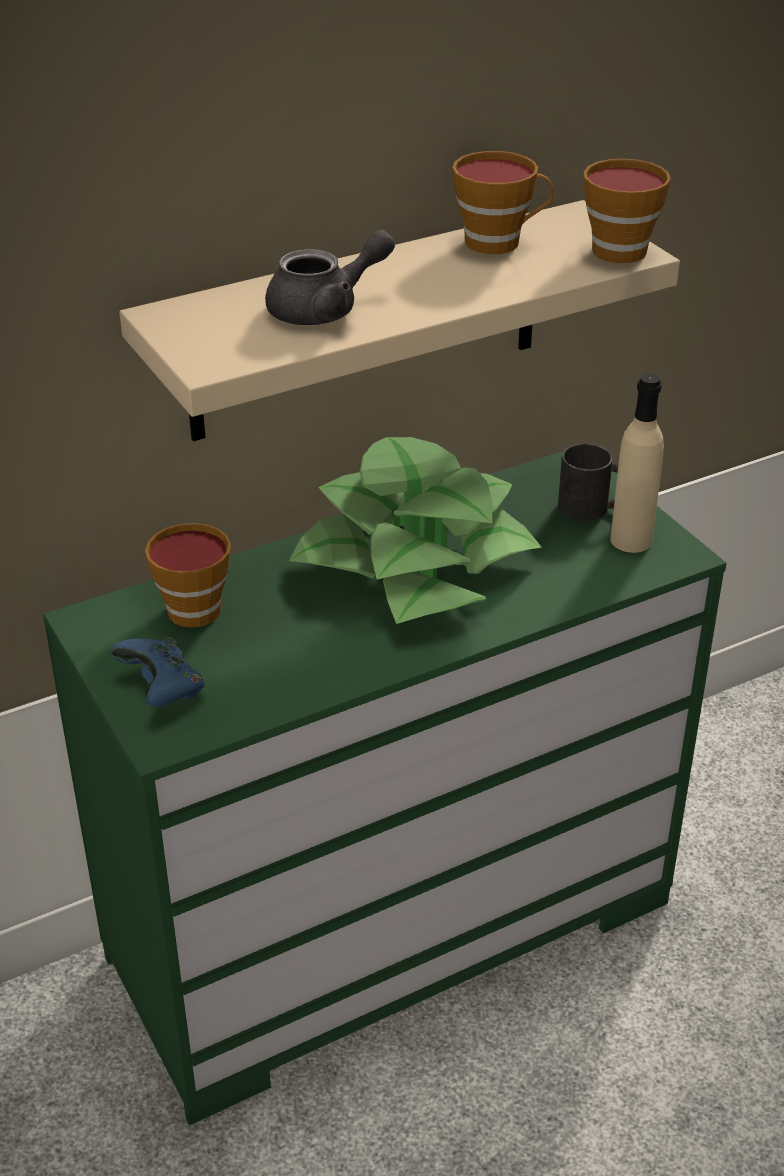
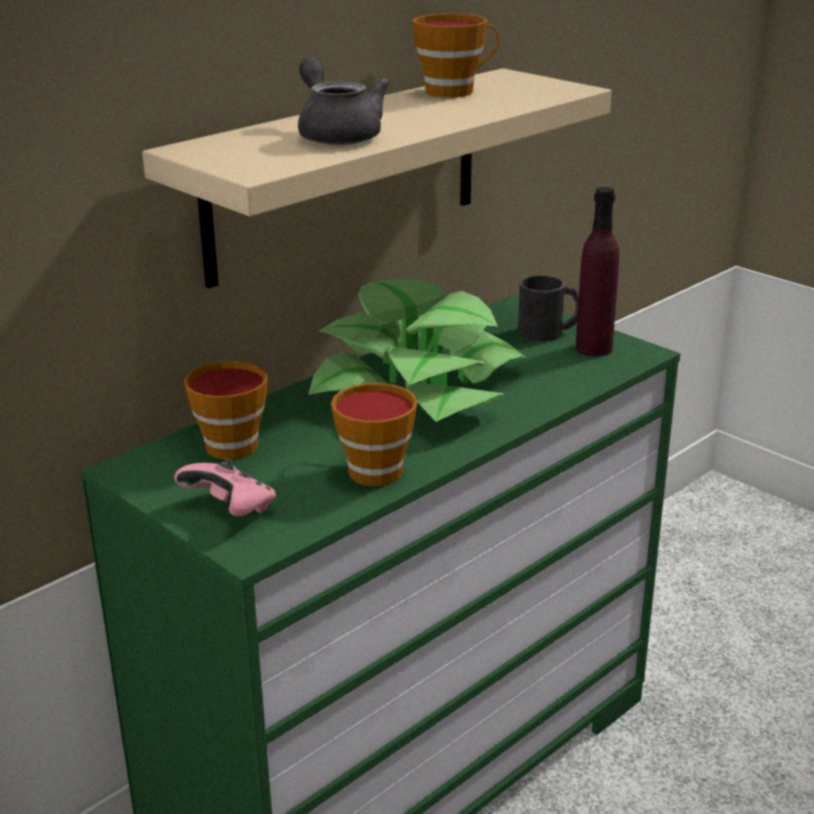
camera: 15 degrees left, 10 degrees down
blue game controller [110,637,205,707] -> pink game controller [174,459,276,516]
grey teapot [265,230,395,325] -> grey teapot turned 75 degrees counterclockwise [298,57,390,145]
cup [583,158,671,263] -> cup moved to [331,383,417,486]
beige bottle [610,373,664,553] -> purple bottle [575,187,619,356]

